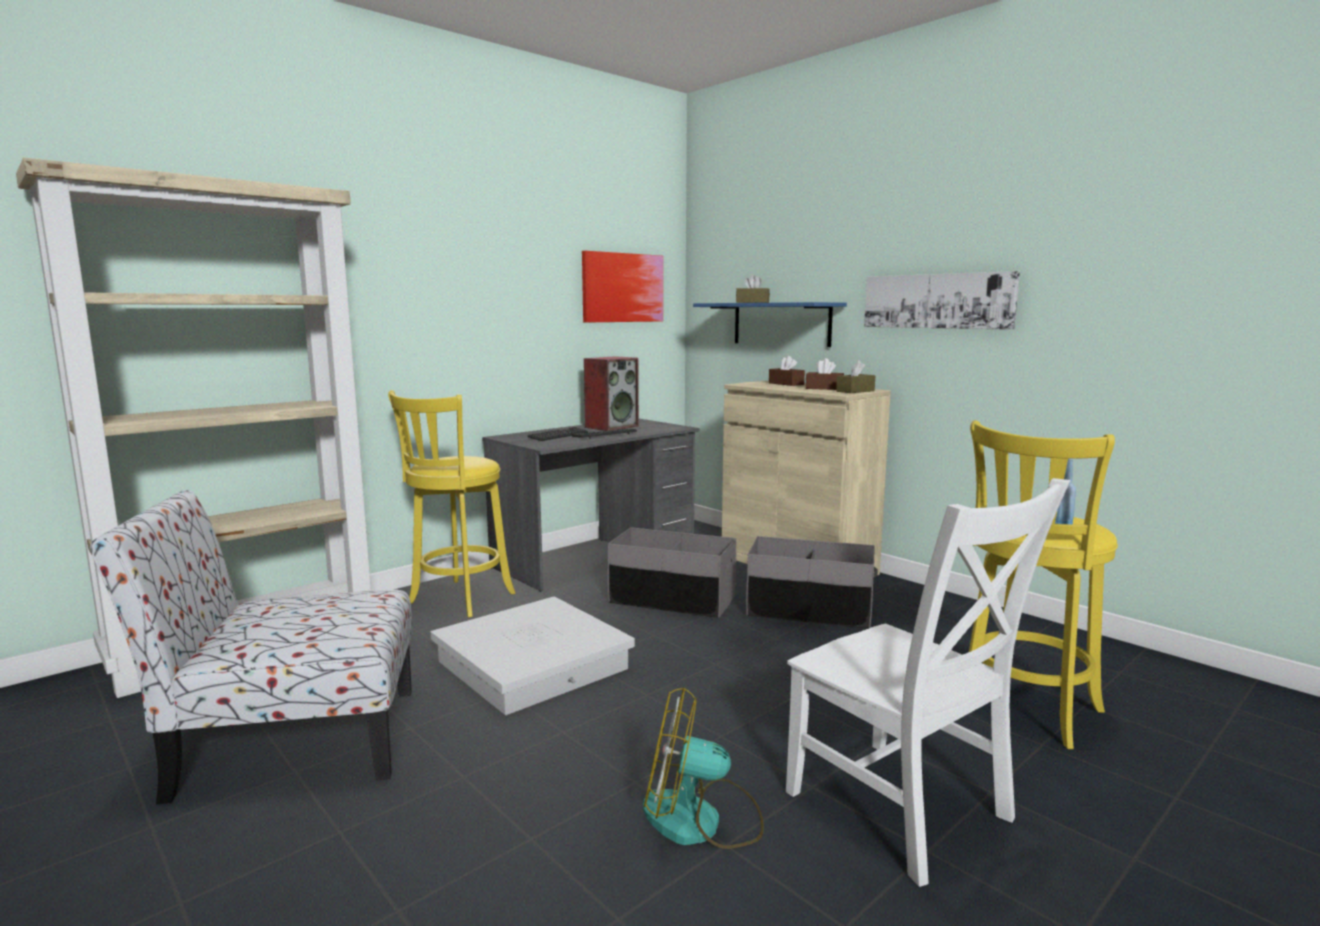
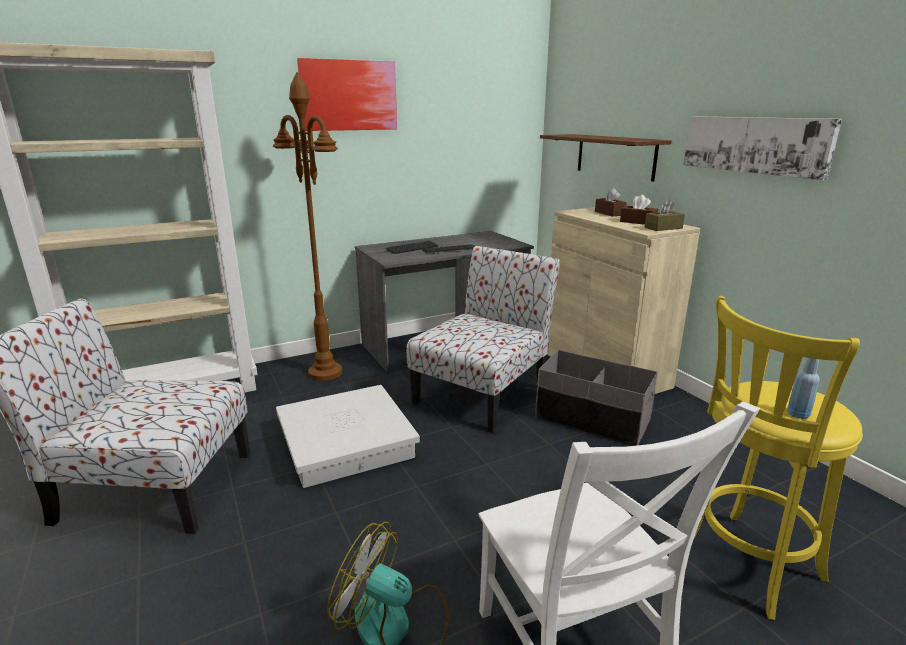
camera: 15 degrees right, 10 degrees up
yellow stool [388,390,516,617] -> brown floor lamp [273,72,342,381]
picture [582,251,663,323] -> picture moved to [297,58,397,131]
speaker [584,356,639,431] -> none
grey storage box [607,527,736,618] -> chair [406,246,560,433]
blue shelf [693,302,847,347] -> brown shelf [540,134,672,182]
brown tissue box [736,275,770,303] -> none

